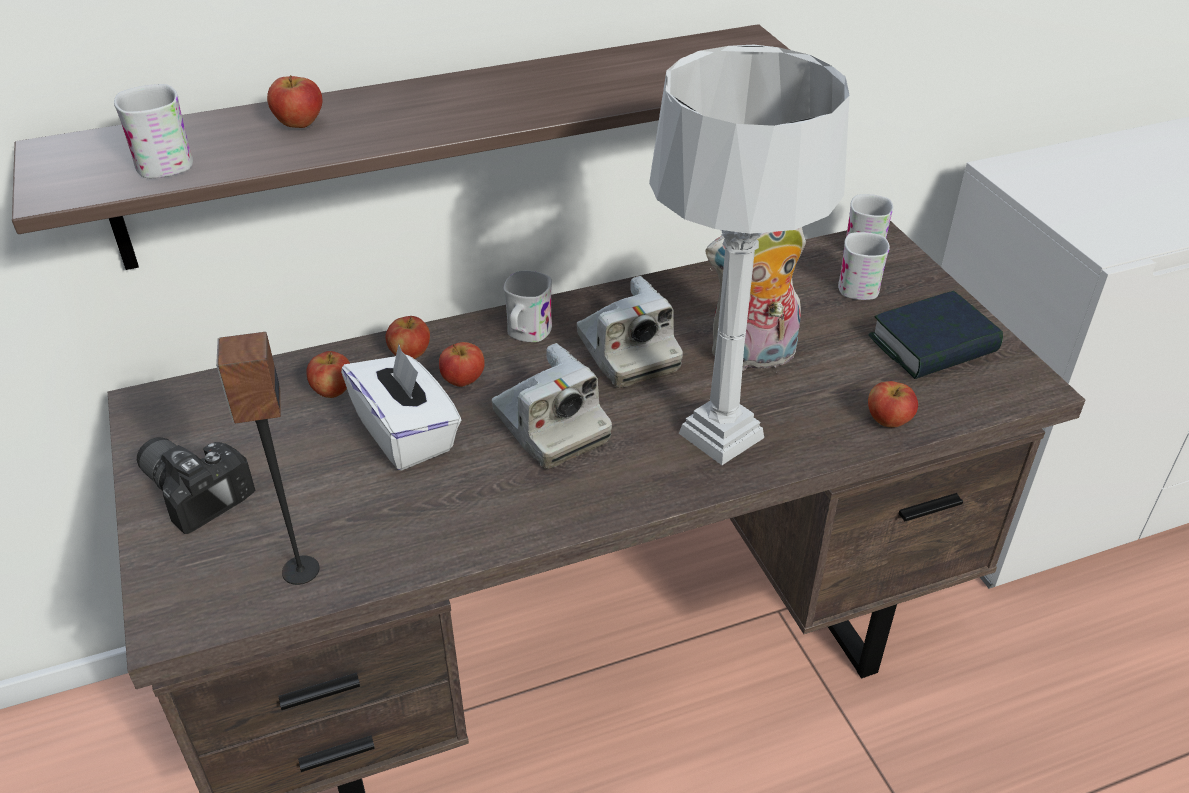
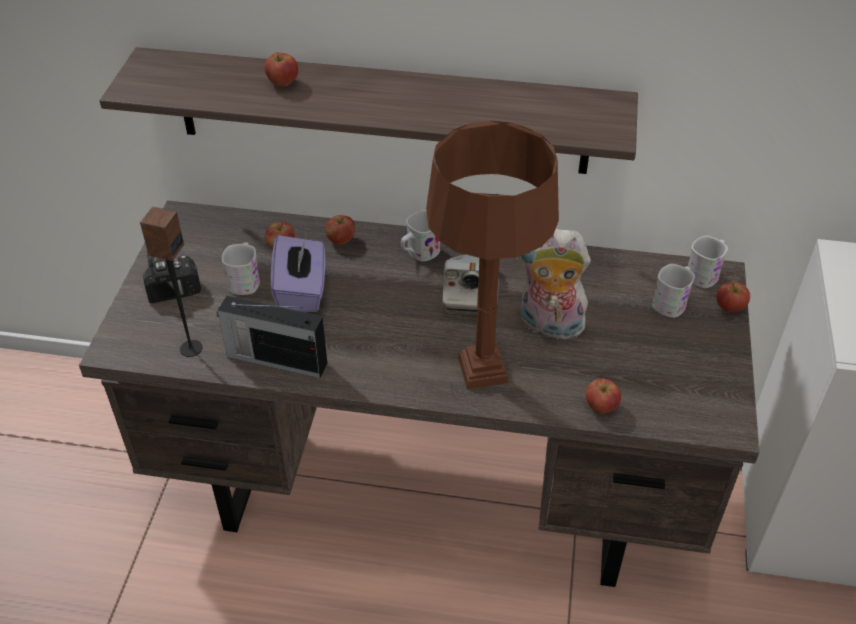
camera: 30 degrees right, 5 degrees up
white mug [114,84,193,178] -> white mug moved to [222,242,260,295]
white tissue box [341,344,461,471] -> purple tissue box [270,235,325,312]
apple [439,342,485,387] -> apple moved to [717,282,750,312]
camera [492,343,612,469] -> none
grey table lamp [649,45,850,465] -> brown table lamp [426,121,559,389]
book [868,291,1003,379] -> none
none -> radio [217,296,327,378]

